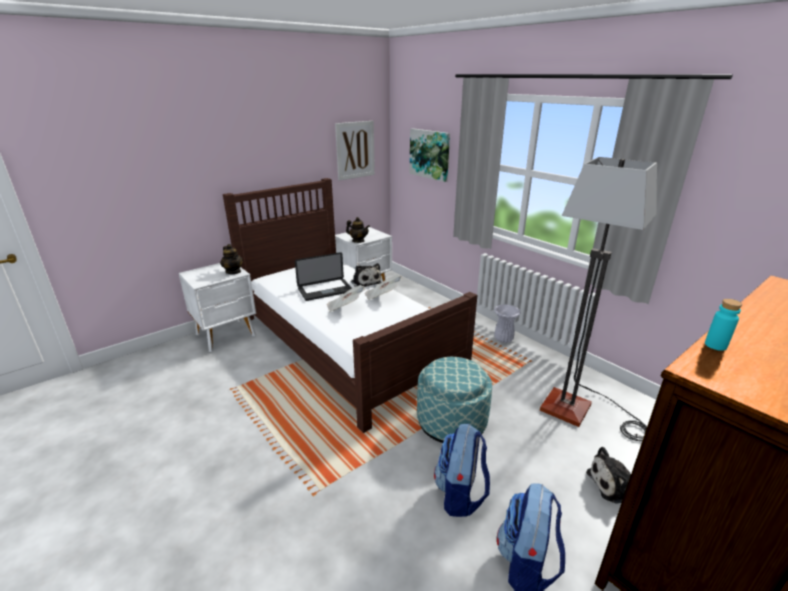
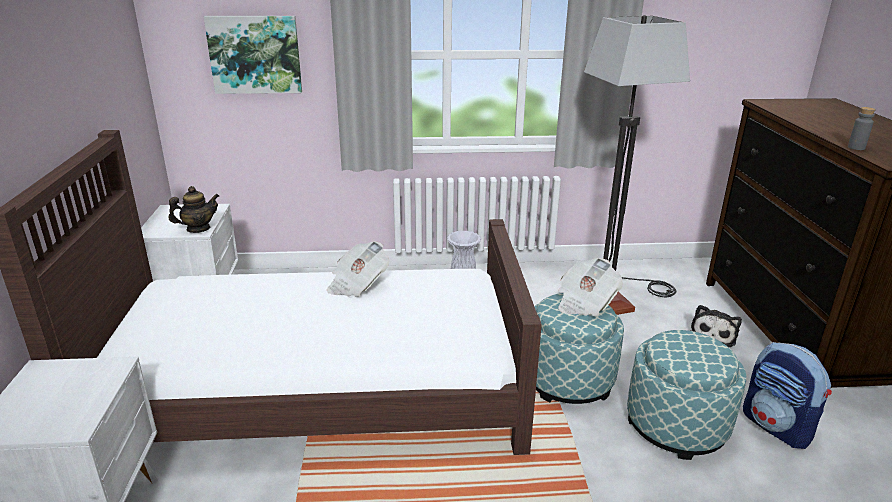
camera: 55 degrees left, 0 degrees up
teapot [220,244,243,274] -> none
laptop [295,252,352,301] -> none
newspaper [327,285,365,312] -> newspaper moved to [558,258,623,316]
picture [335,121,375,181] -> none
plush toy [351,263,381,287] -> none
backpack [434,424,490,517] -> ottoman [627,330,746,460]
turquoise bottle [705,299,742,351] -> grey bottle [848,107,876,150]

